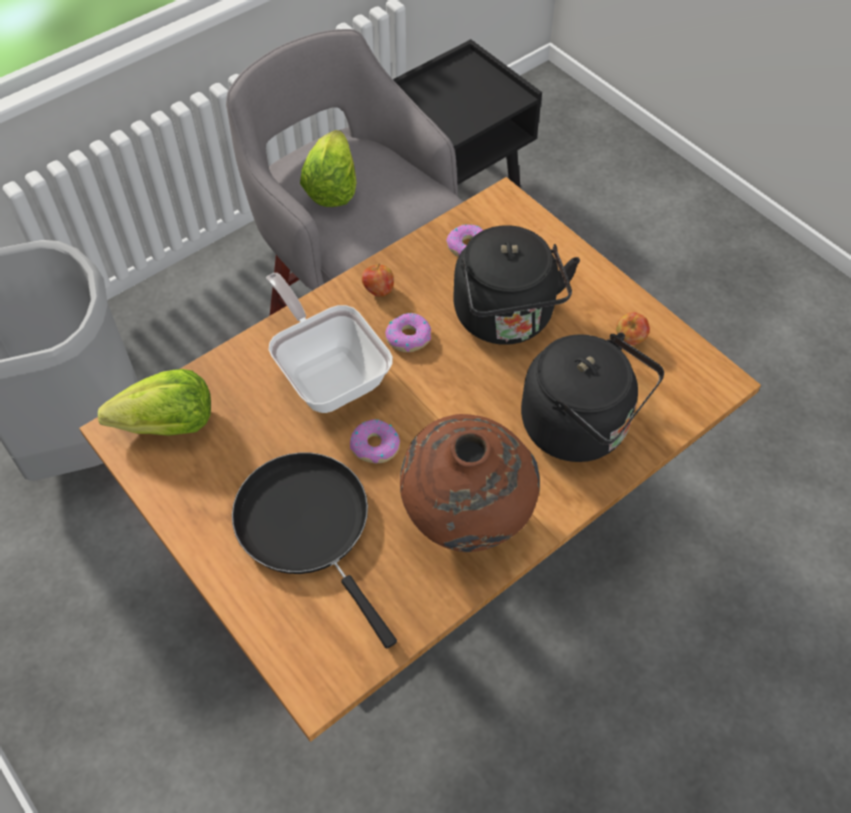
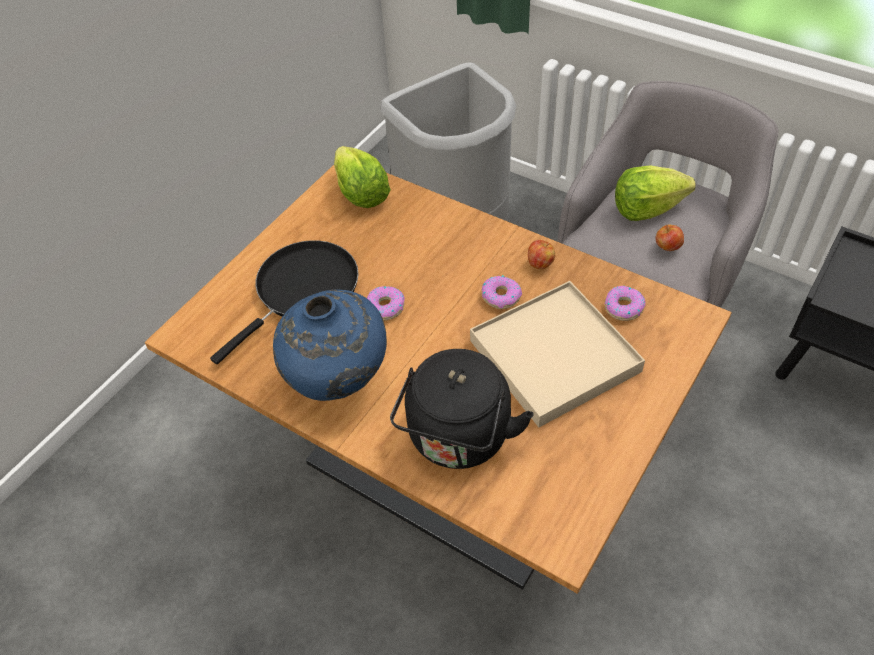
camera: 75 degrees right, 5 degrees down
frying pan [266,273,393,413] -> none
brown vase [400,414,540,552] -> blue vase [273,290,387,401]
black kettle [453,225,580,345] -> beige tray [470,281,645,427]
apple [616,312,650,345] -> apple moved to [655,224,684,251]

